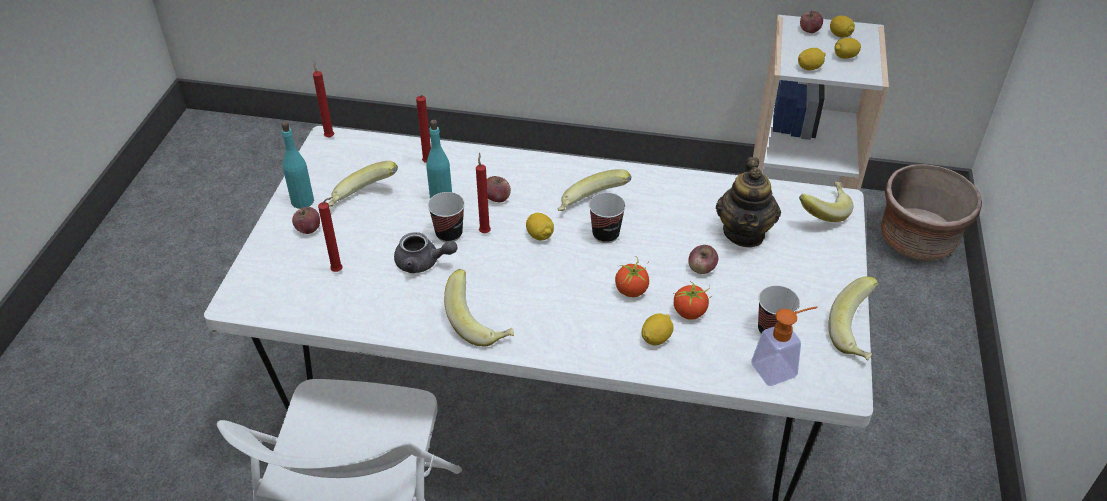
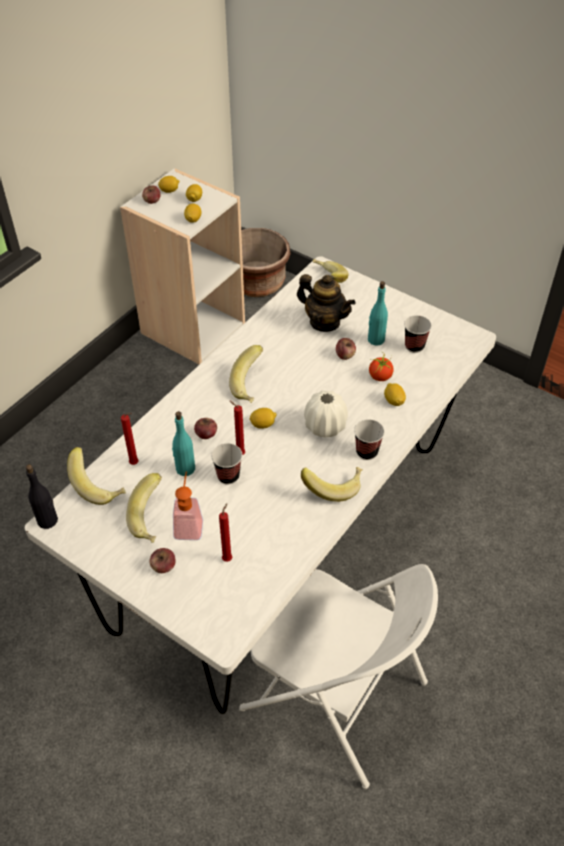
camera: 65 degrees left, 5 degrees up
turquoise bottle [281,121,314,209] -> turquoise bottle moved to [368,281,388,346]
red candle [313,61,334,138] -> black bottle [26,464,58,529]
grey teapot [394,232,457,273] -> none
cup [589,193,626,243] -> cup moved to [354,419,385,460]
tomato [615,256,649,297] -> none
soap dispenser [751,306,817,386] -> soap dispenser moved to [173,471,203,540]
banana [828,276,879,361] -> banana moved to [67,447,126,505]
none -> white vase [304,391,348,437]

